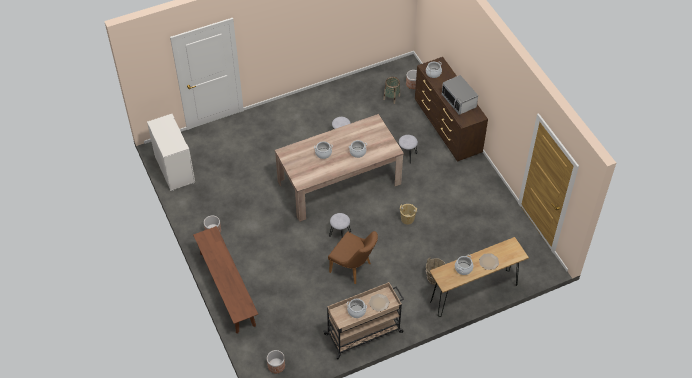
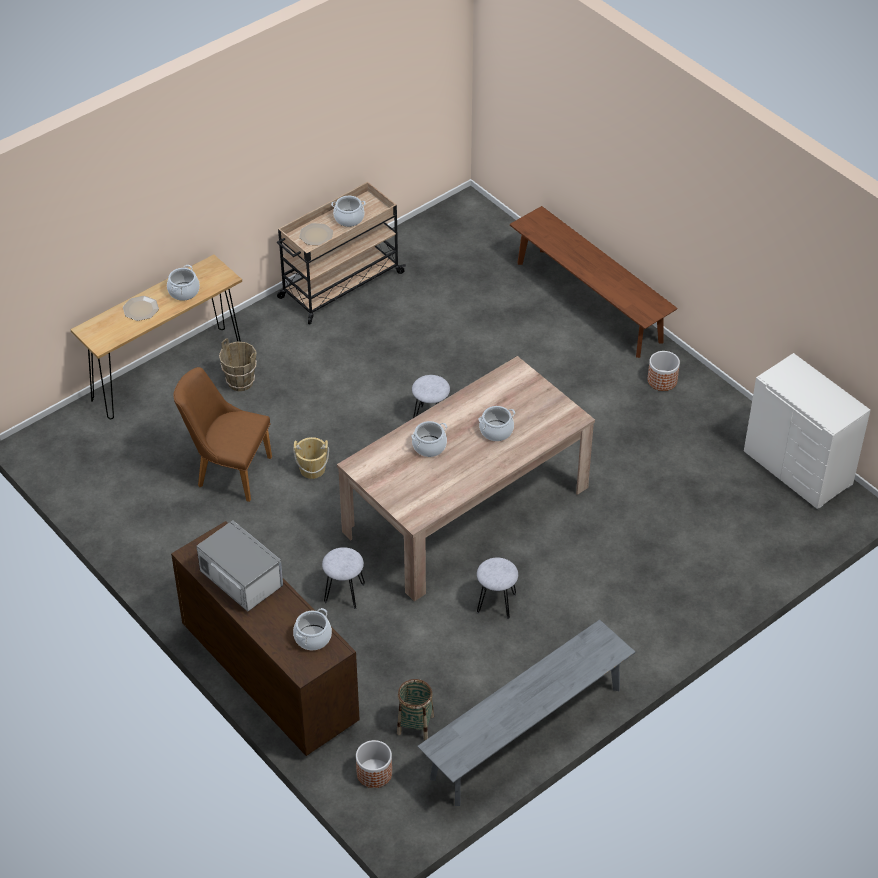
camera: 165 degrees right, 5 degrees down
planter [267,350,285,373] -> none
brown chair [328,231,378,284] -> brown chair moved to [173,367,272,502]
none -> grey bench [418,619,635,806]

